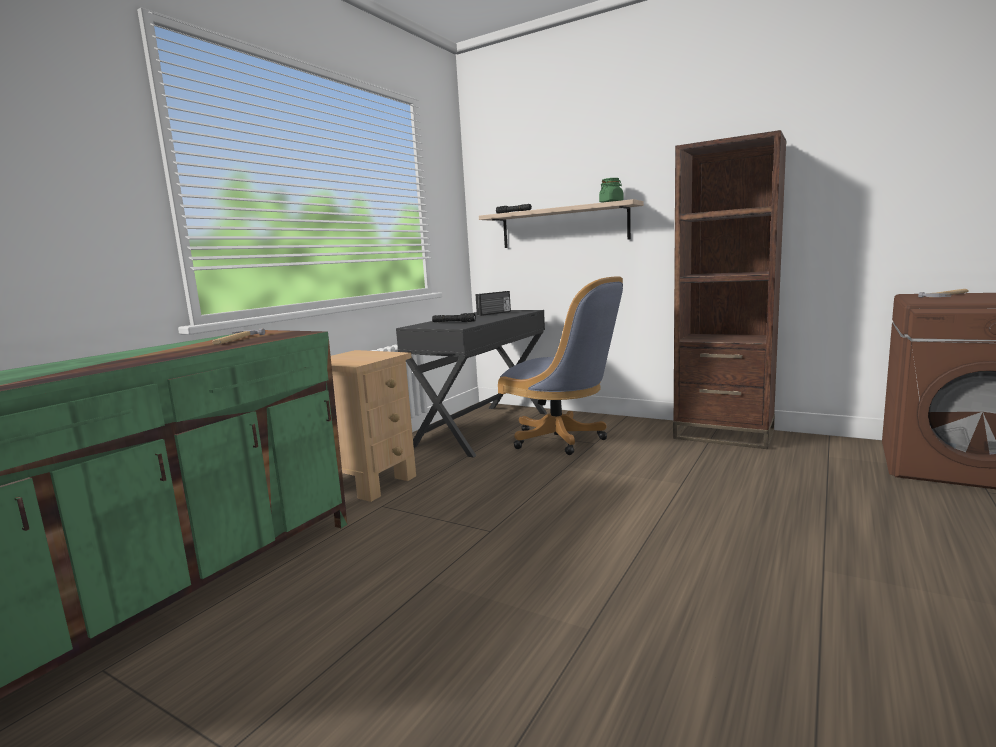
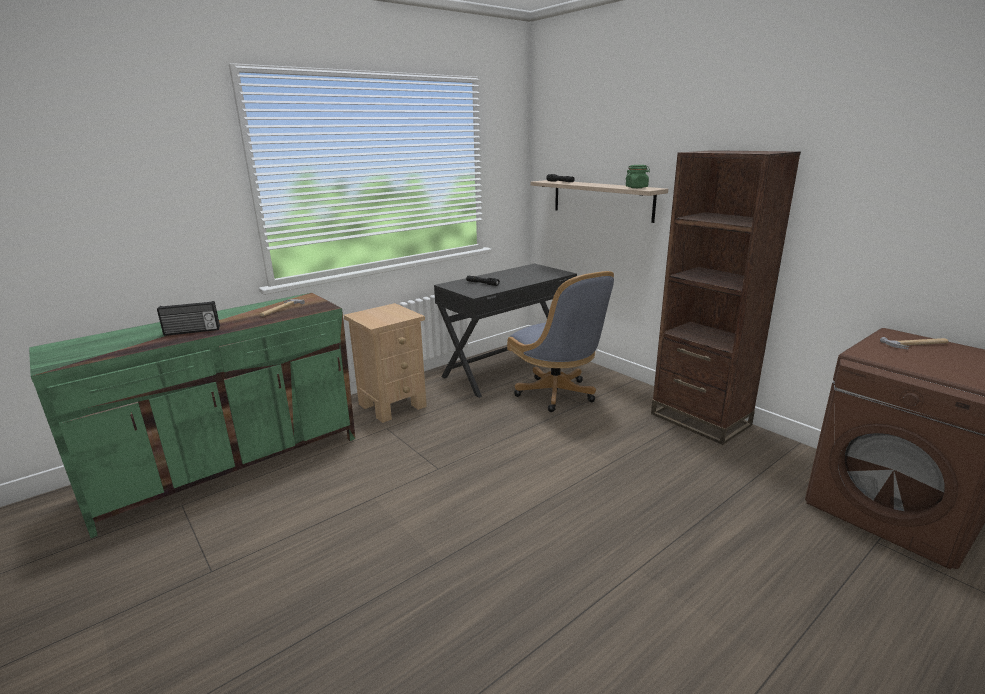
camera: 20 degrees right, 10 degrees up
radio [476,291,511,316] -> radio moved to [157,301,220,336]

